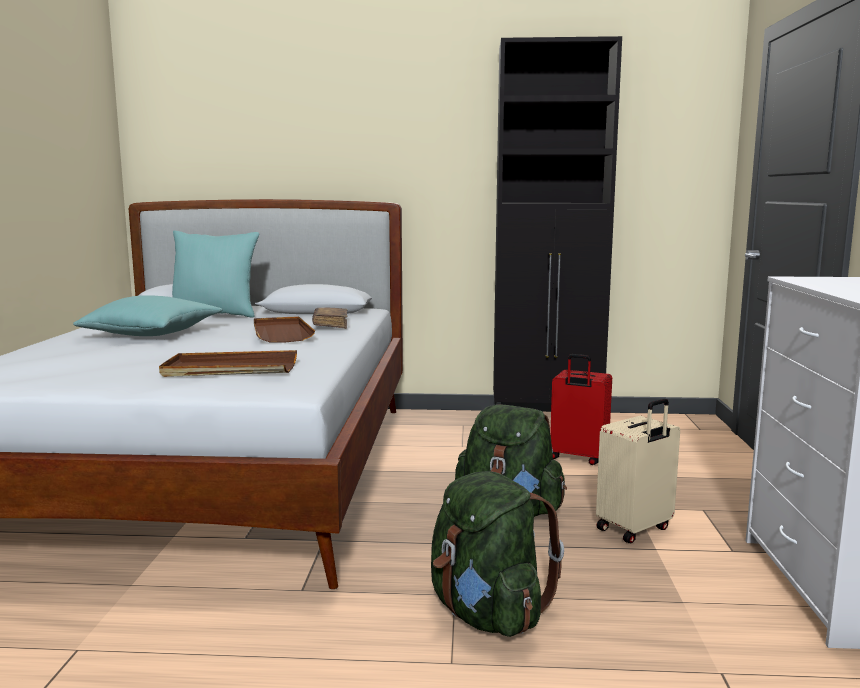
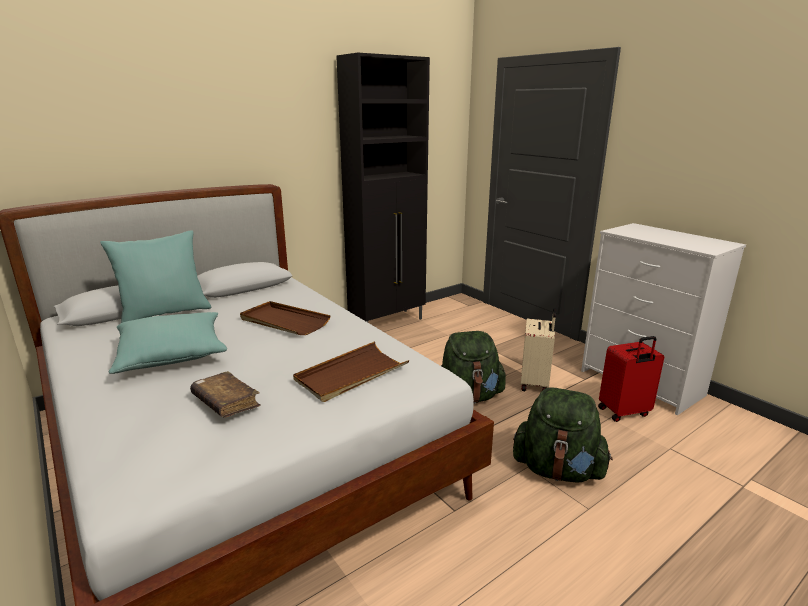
camera: 40 degrees left, 10 degrees up
brown book [312,307,347,329] -> brown book moved to [190,371,261,418]
red suitcase [550,354,612,465] -> red suitcase moved to [598,336,664,422]

